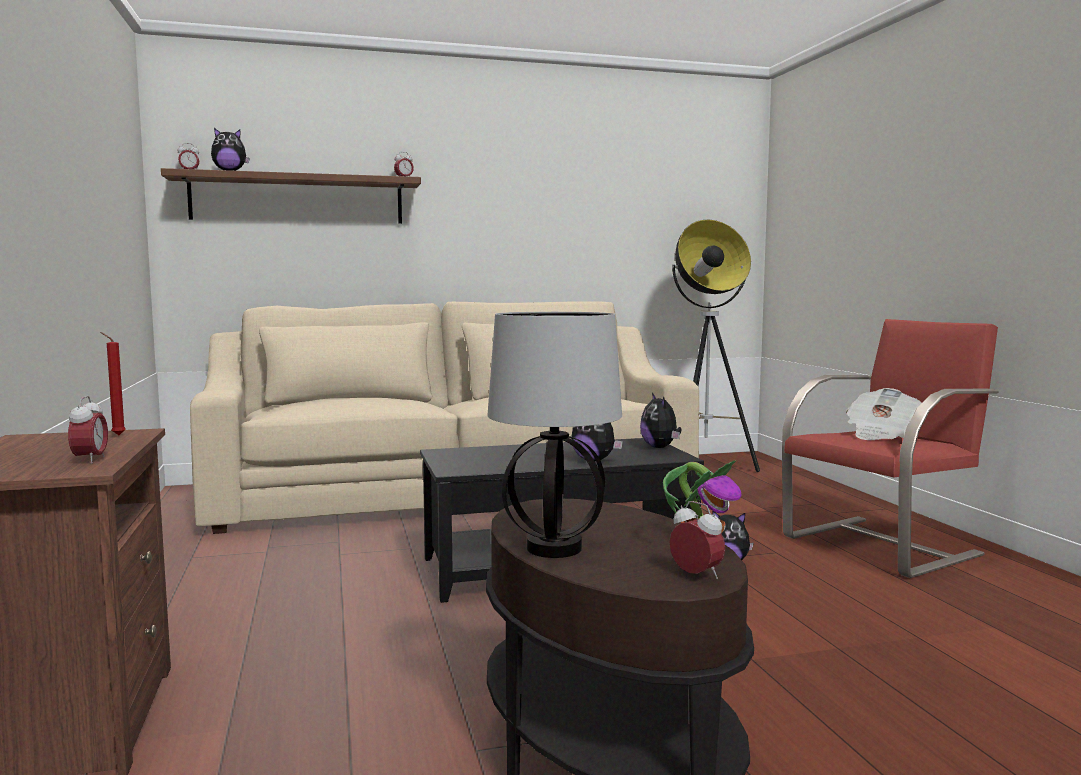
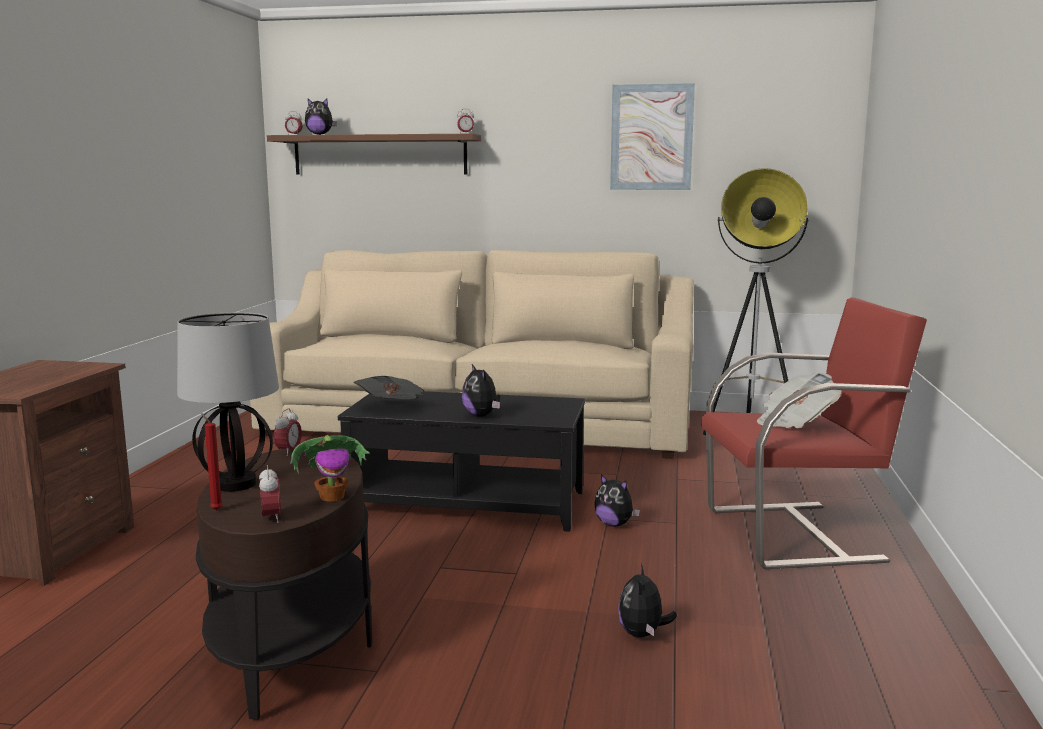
camera: 25 degrees right, 5 degrees up
alarm clock [68,396,108,464] -> alarm clock moved to [274,408,302,456]
red candle [100,332,126,435] -> red candle moved to [201,413,223,510]
plush toy [640,393,682,448] -> plush toy moved to [618,564,677,638]
none -> newspaper [353,376,424,399]
none -> picture [610,83,695,190]

